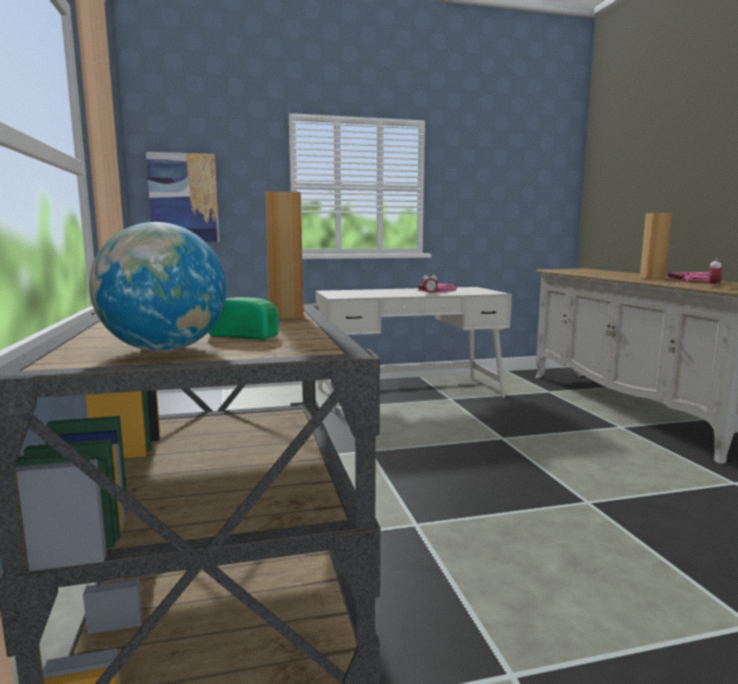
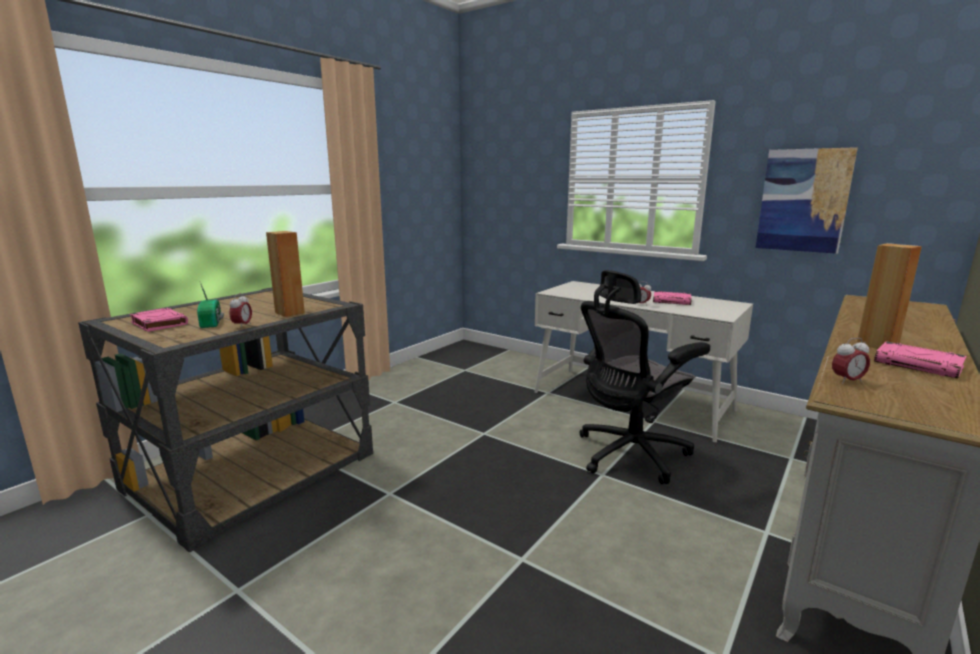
camera: 50 degrees right, 5 degrees up
globe [89,222,226,352] -> pink book [129,308,188,332]
picture [146,152,219,242] -> picture moved to [756,147,858,254]
none -> alarm clock [229,293,252,328]
none -> office chair [580,270,710,484]

